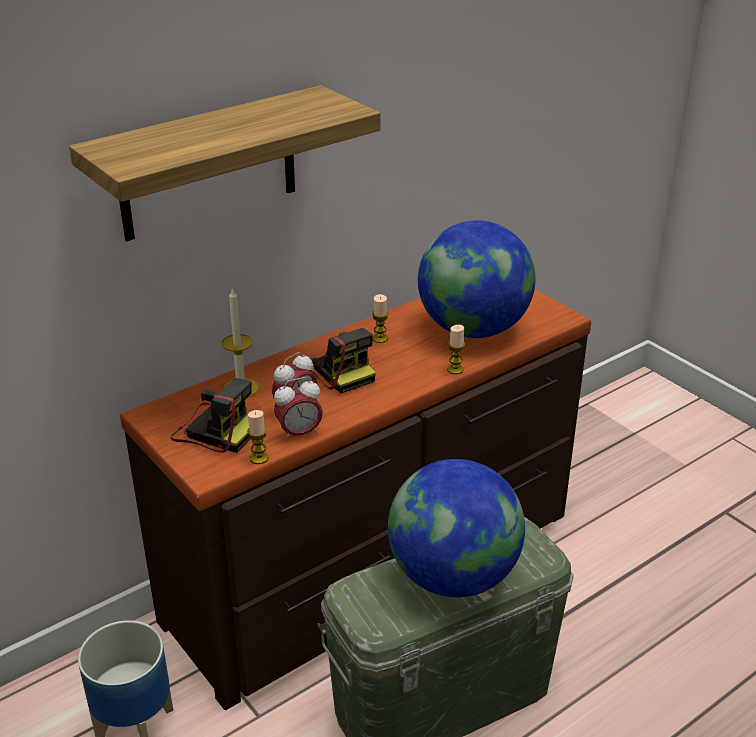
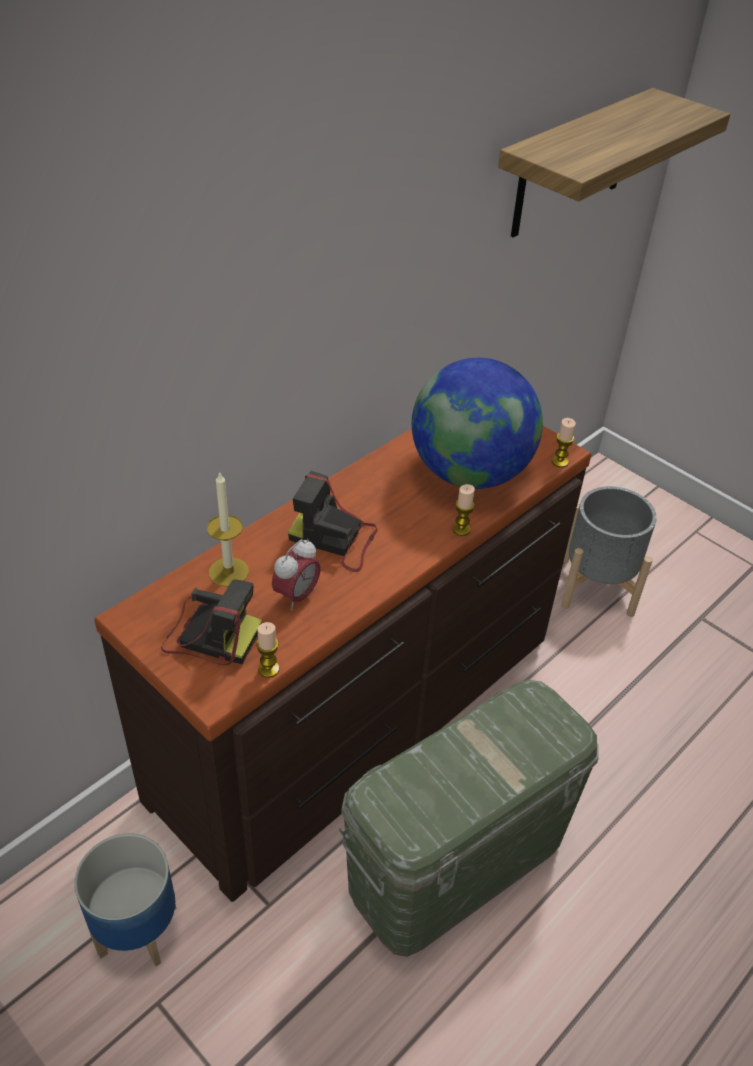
camera: 10 degrees left, 10 degrees up
shelf [69,85,381,241] -> shelf moved to [498,88,730,237]
alarm clock [274,377,323,442] -> none
camera [308,328,376,394] -> camera turned 150 degrees clockwise [288,471,377,572]
candle [372,294,388,343] -> candle moved to [552,418,576,468]
globe [388,459,525,597] -> none
none -> grey planter [561,486,657,617]

